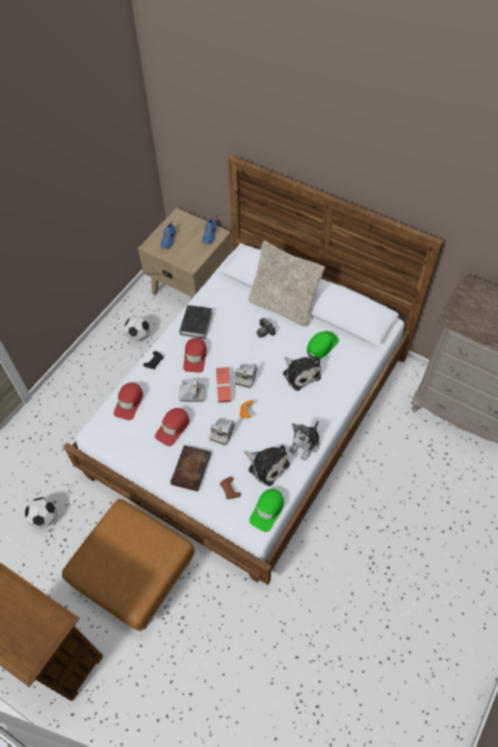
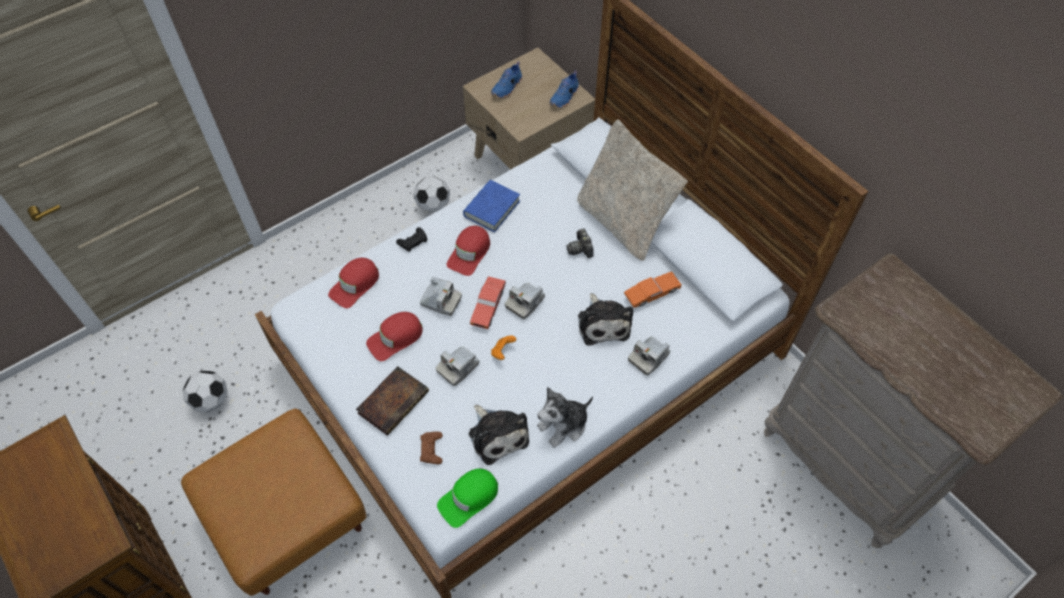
camera: 20 degrees right, 0 degrees up
black book [179,305,212,339] -> blue book [463,180,520,232]
green cap [307,331,339,359] -> orange toy car [624,272,682,308]
none -> camera [628,336,670,375]

